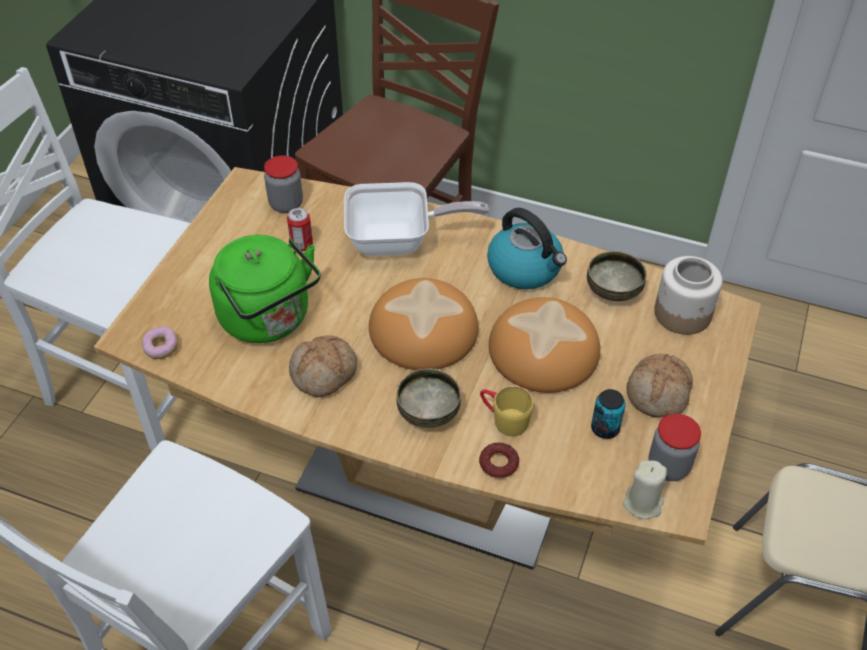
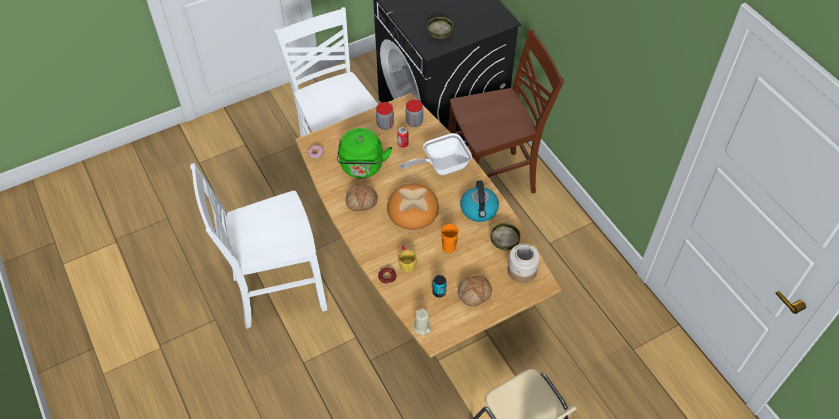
camera: 40 degrees right, 5 degrees up
frying pan [344,182,489,256] -> frying pan turned 120 degrees clockwise [400,133,472,175]
bowl [396,368,461,428] -> bowl moved to [427,17,453,39]
bread [489,297,600,393] -> orange cup [441,224,459,253]
jar [648,414,701,481] -> jar moved to [376,102,394,130]

